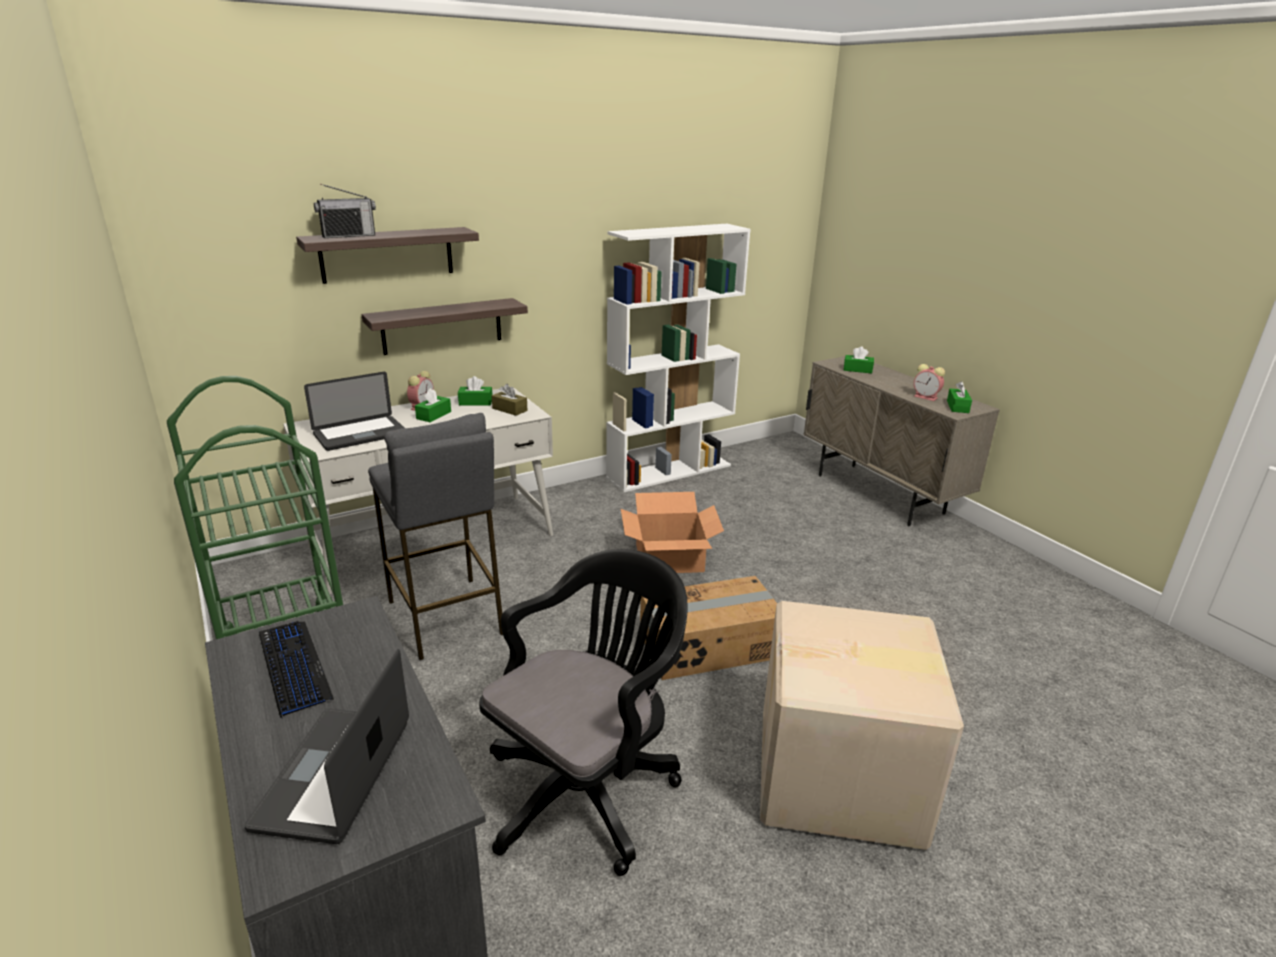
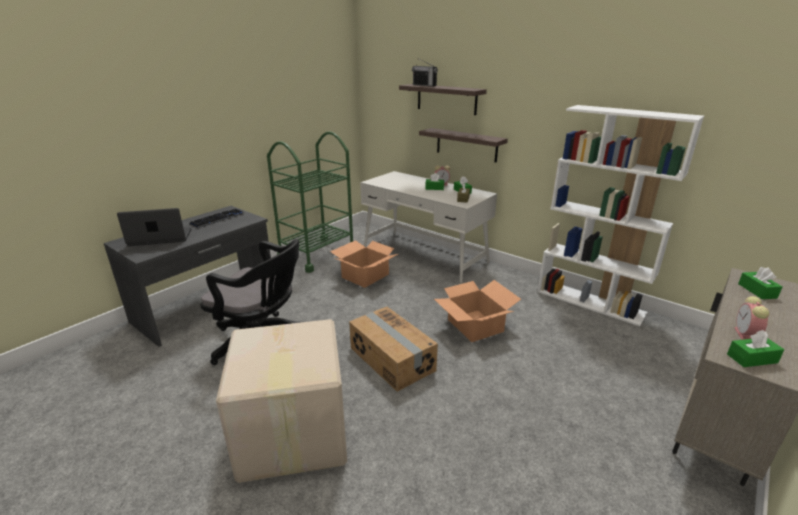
camera: 70 degrees right, 0 degrees up
laptop [304,372,404,451] -> none
grey stool [368,413,503,660] -> cardboard box [330,240,398,288]

